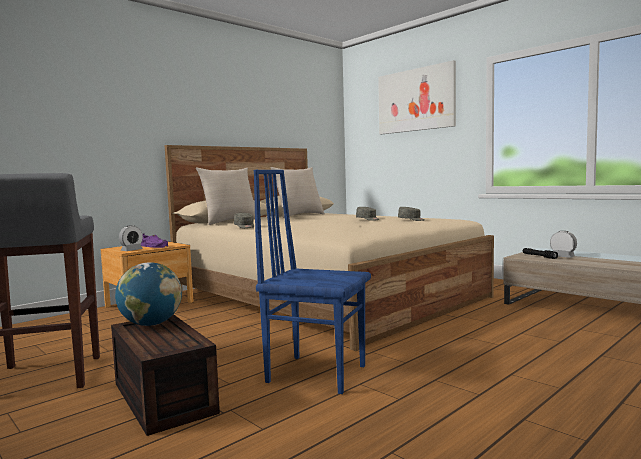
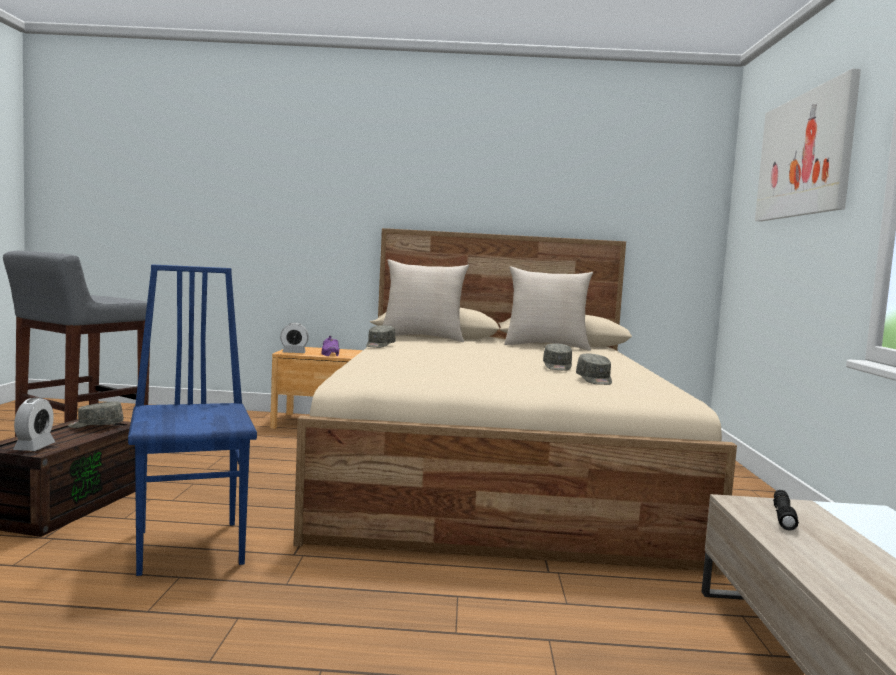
camera: 45 degrees right, 0 degrees up
globe [115,262,182,326] -> grey cap [68,401,123,428]
alarm clock [550,231,577,258] -> alarm clock moved to [13,398,55,451]

